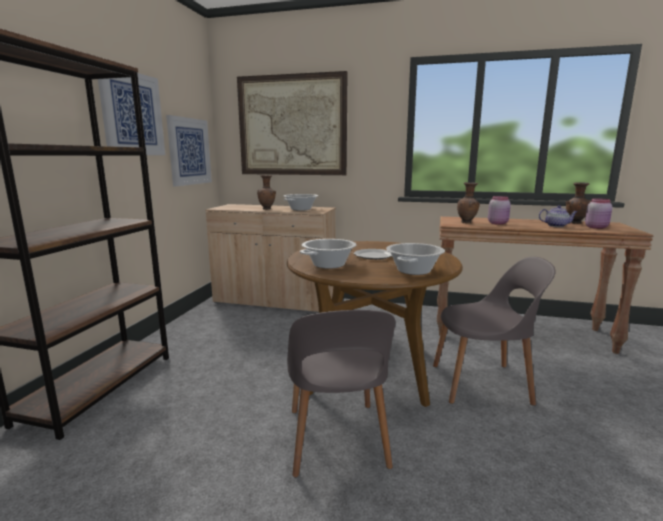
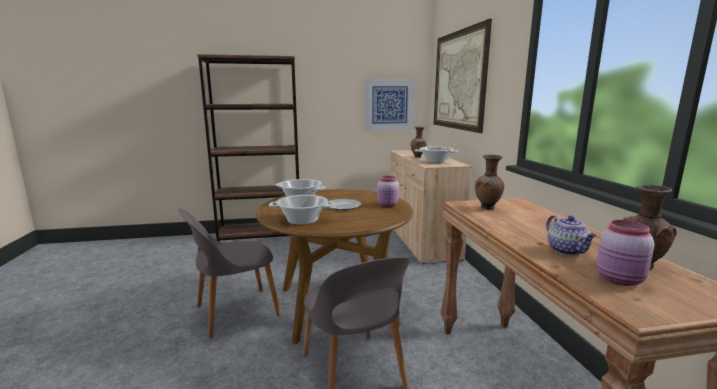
camera: 65 degrees right, 0 degrees up
picture [98,73,165,155] -> none
pink jar [488,196,511,225] -> pink jar moved to [377,176,399,207]

